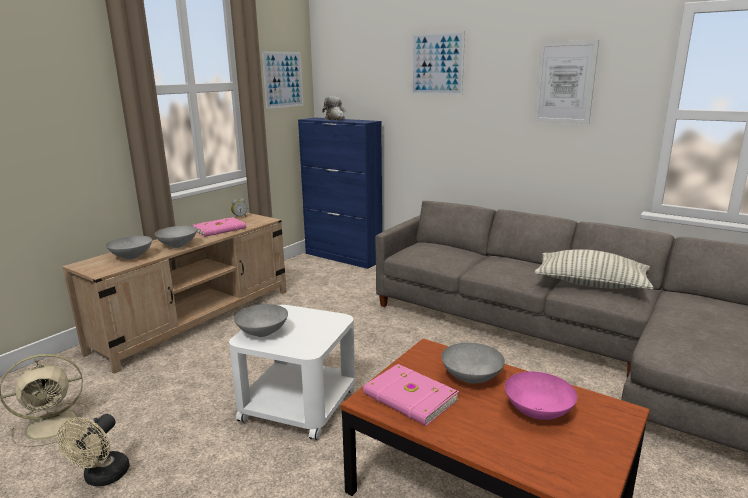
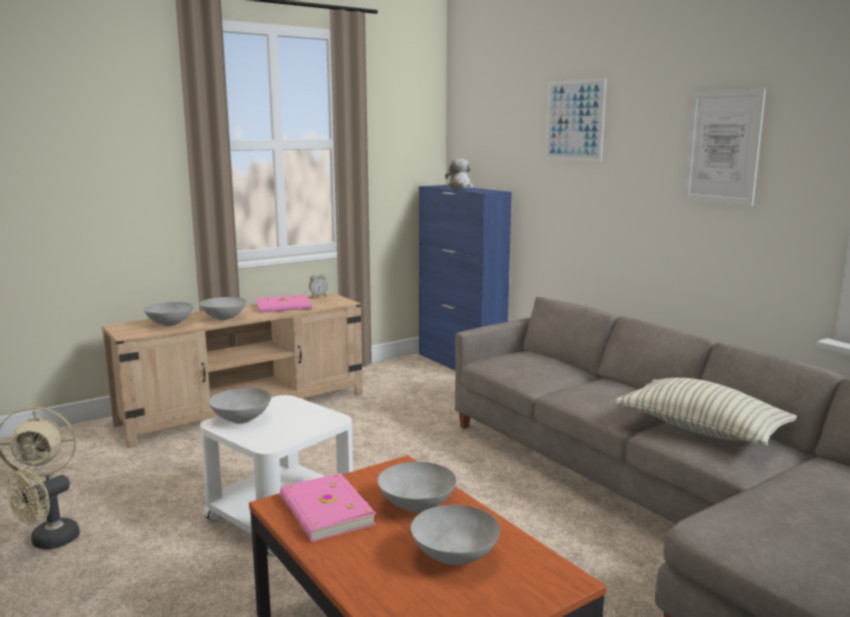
camera: 20 degrees right, 5 degrees down
picture [262,51,303,109] -> none
pink bowl [505,371,577,420] -> grey bowl [411,505,500,565]

